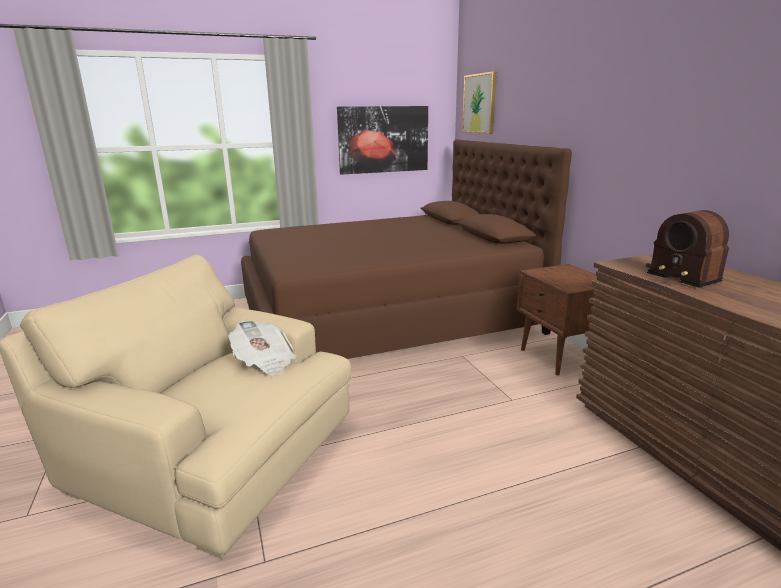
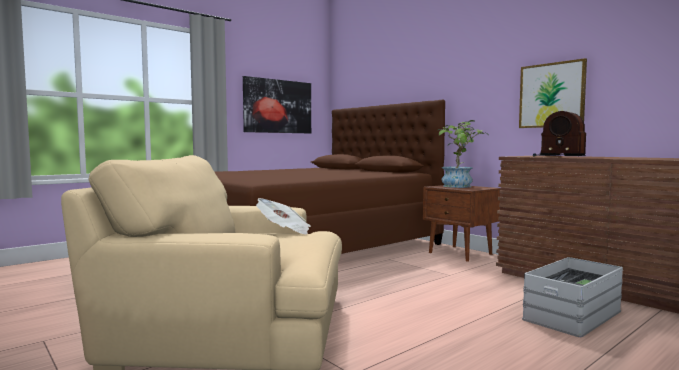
camera: 20 degrees left, 15 degrees down
picture [462,71,497,134] -> picture moved to [519,58,587,128]
none -> potted plant [438,120,489,188]
none -> grey storage box [522,257,624,337]

